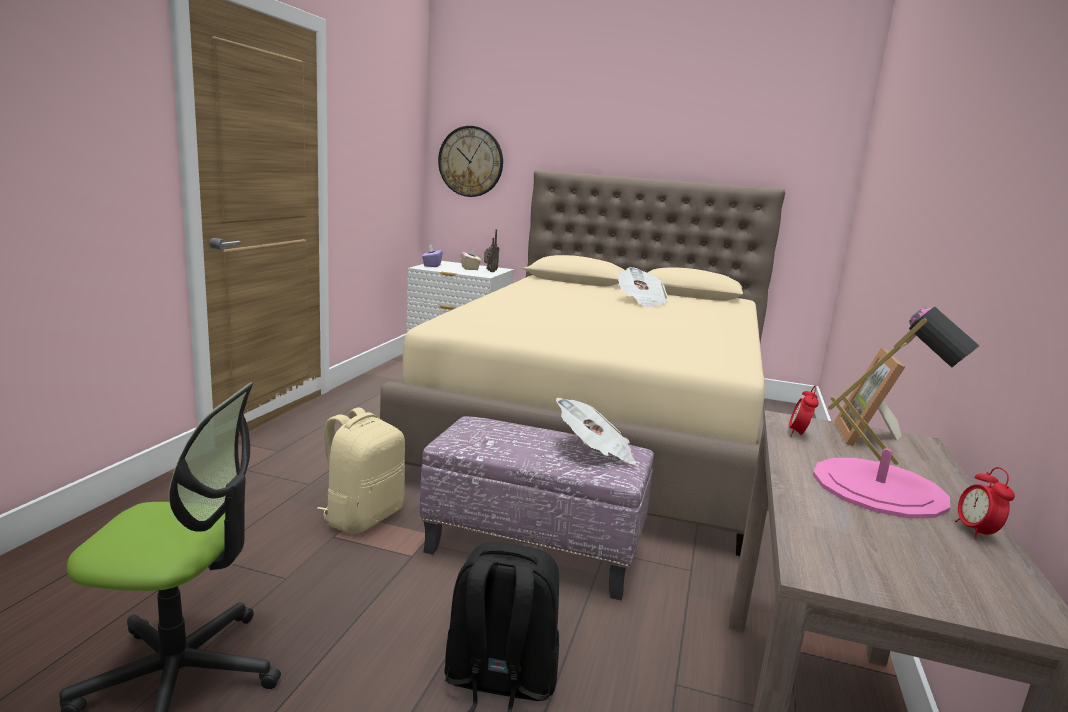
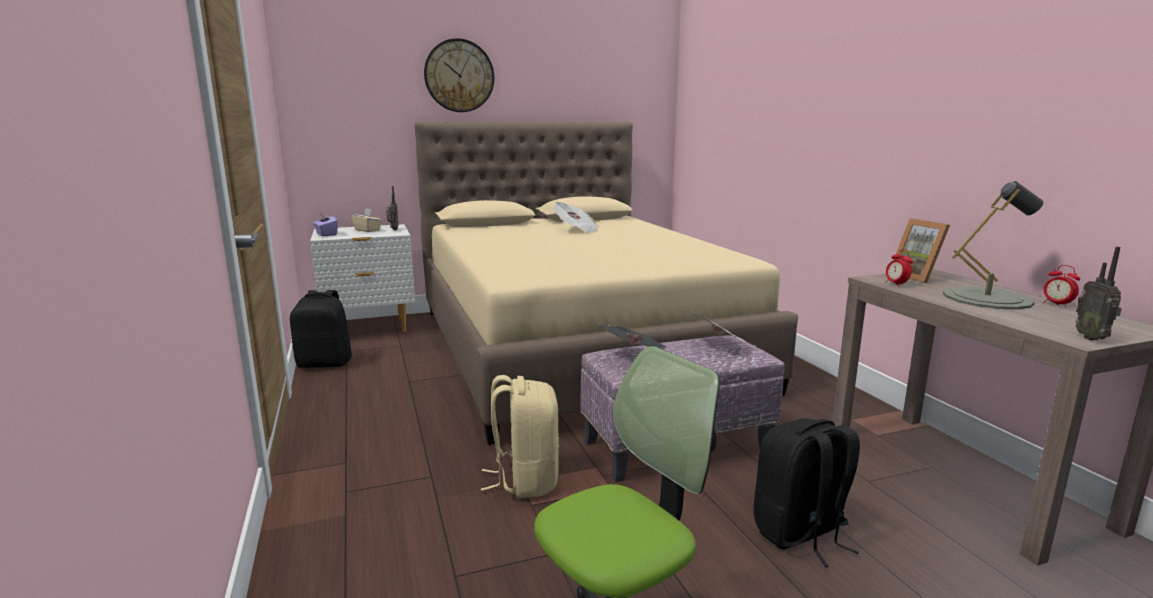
camera: 35 degrees left, 0 degrees up
wall clock [438,126,503,197] -> wall clock moved to [424,38,494,112]
pink table lamp [813,307,979,518] -> grey table lamp [943,181,1043,310]
none -> black backpack [290,290,352,368]
none -> newspaper [598,326,667,350]
none -> radio [1075,247,1122,340]

